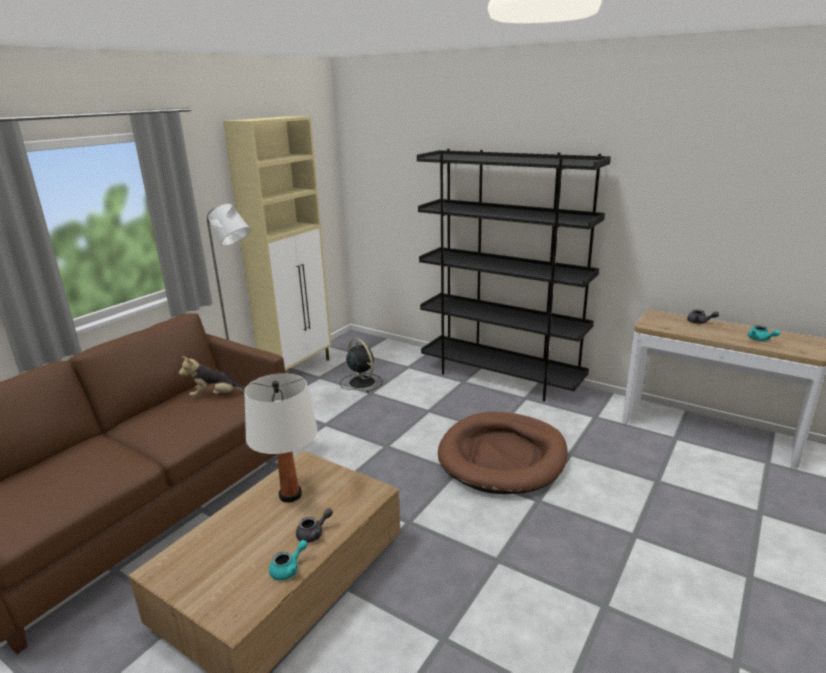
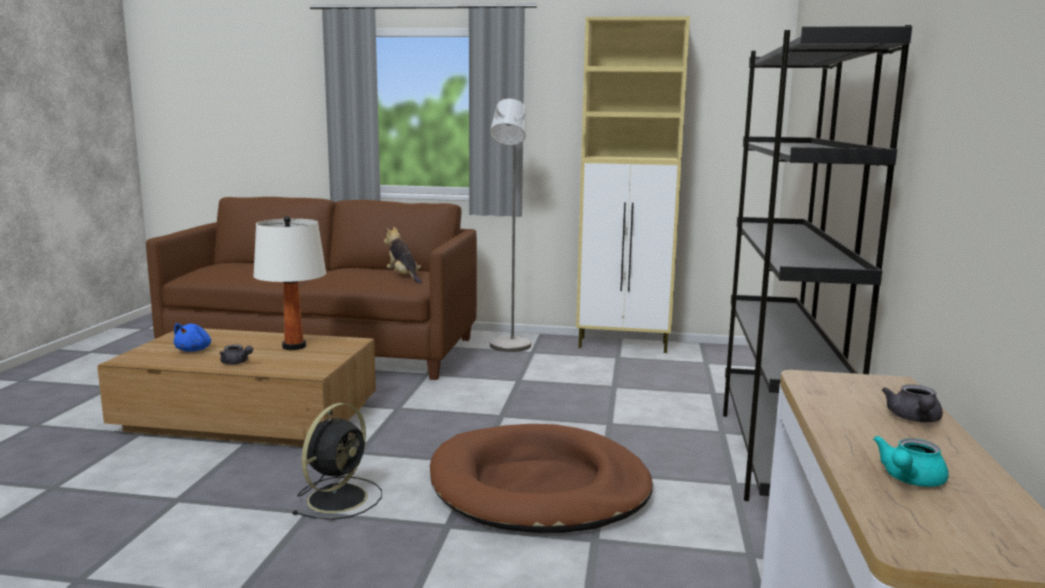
camera: 65 degrees right, 10 degrees down
turquoise teapot [269,540,307,581] -> none
black fan [340,338,382,393] -> black fan moved to [291,403,382,520]
none -> blue plush toy [173,323,211,352]

